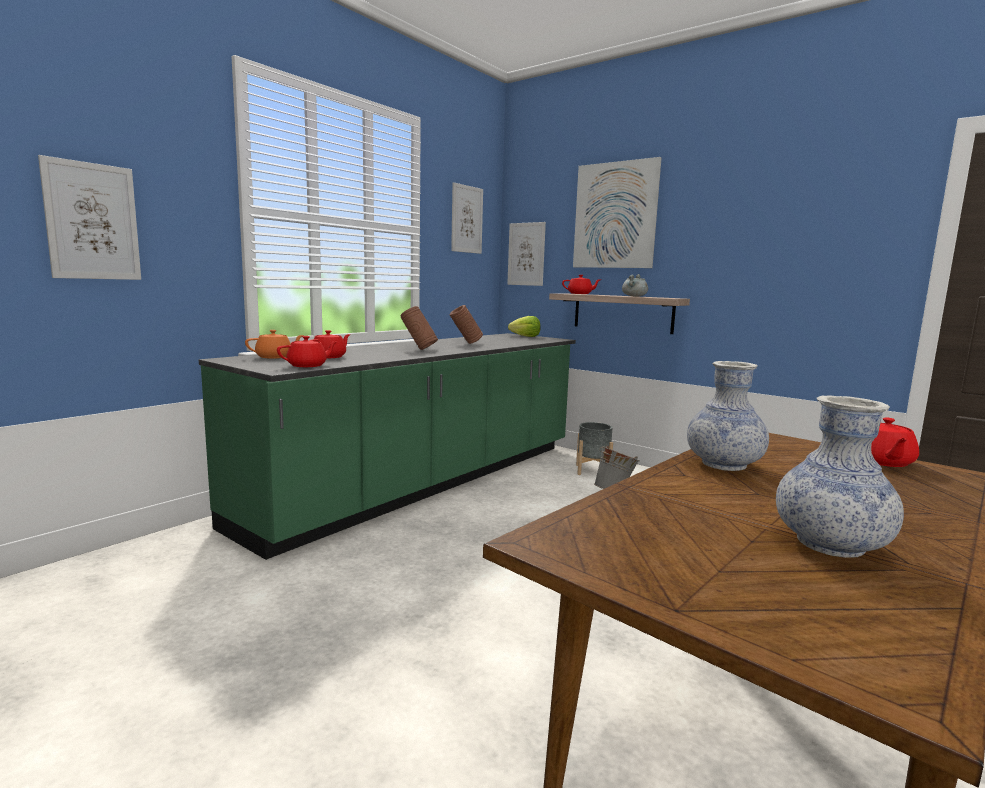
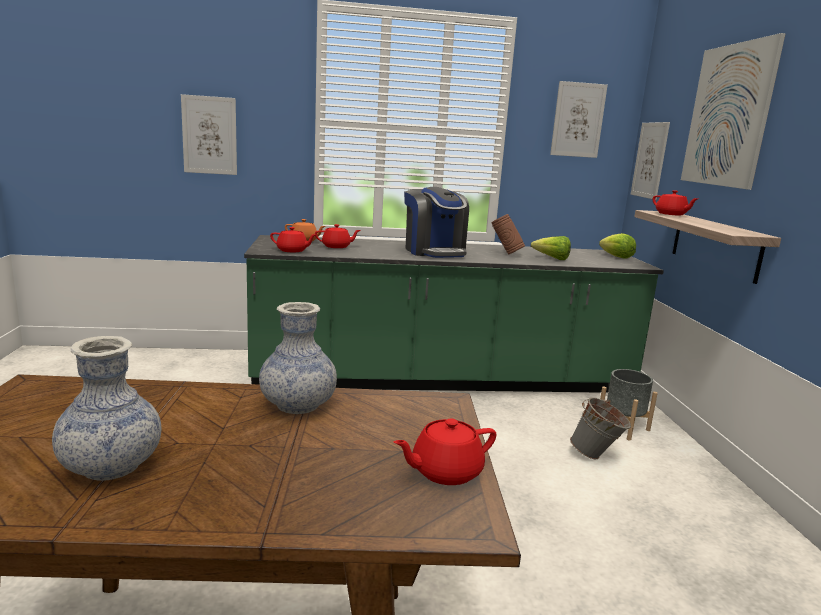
camera: 45 degrees right, 5 degrees up
brown vase [401,306,438,350] -> coffee machine [404,187,469,258]
grey cooking pot [622,274,648,297] -> none
none -> lettuce [531,236,571,260]

